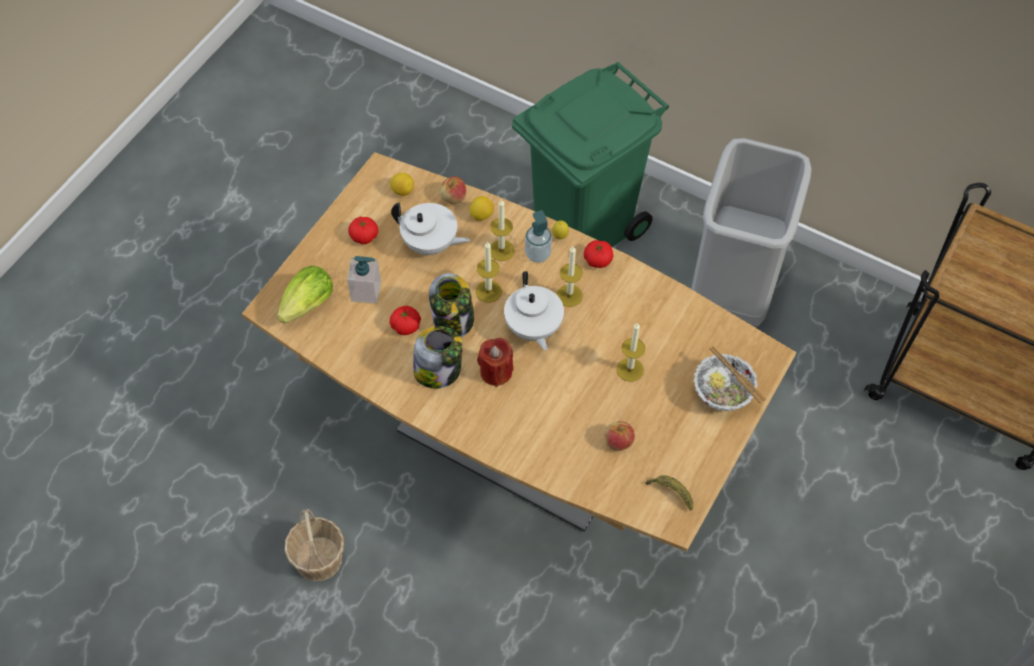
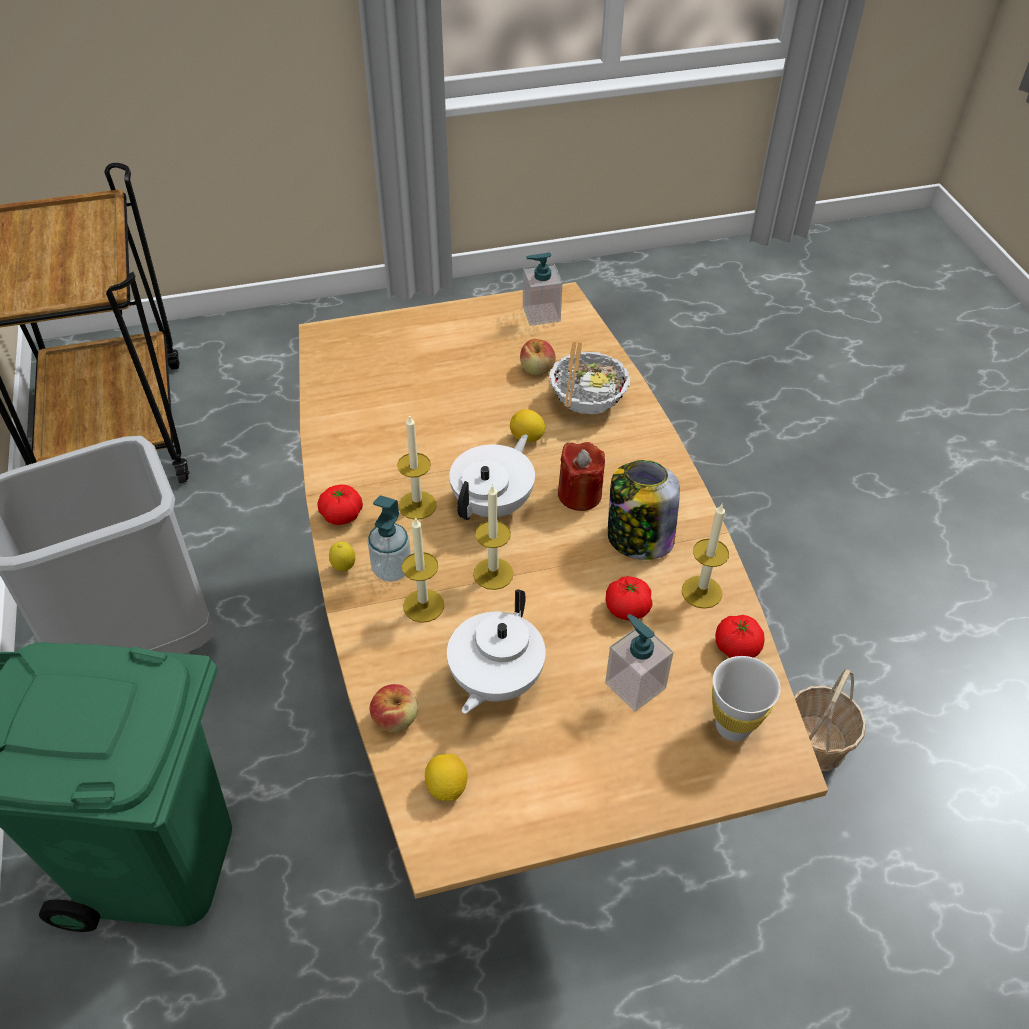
camera: 135 degrees left, 10 degrees down
lettuce [277,266,333,324] -> white cup [712,656,781,741]
tomato [348,217,378,244] -> tomato moved to [715,615,765,658]
white teapot [391,203,470,255] -> white teapot turned 135 degrees counterclockwise [447,589,546,714]
jar [429,273,474,337] -> none
lemon [469,196,494,221] -> lemon moved to [510,409,545,442]
candle [617,322,645,382] -> candle moved to [682,504,729,609]
banana [646,475,693,511] -> soap dispenser [523,252,563,326]
bowl [694,346,766,411] -> bowl moved to [549,342,630,415]

